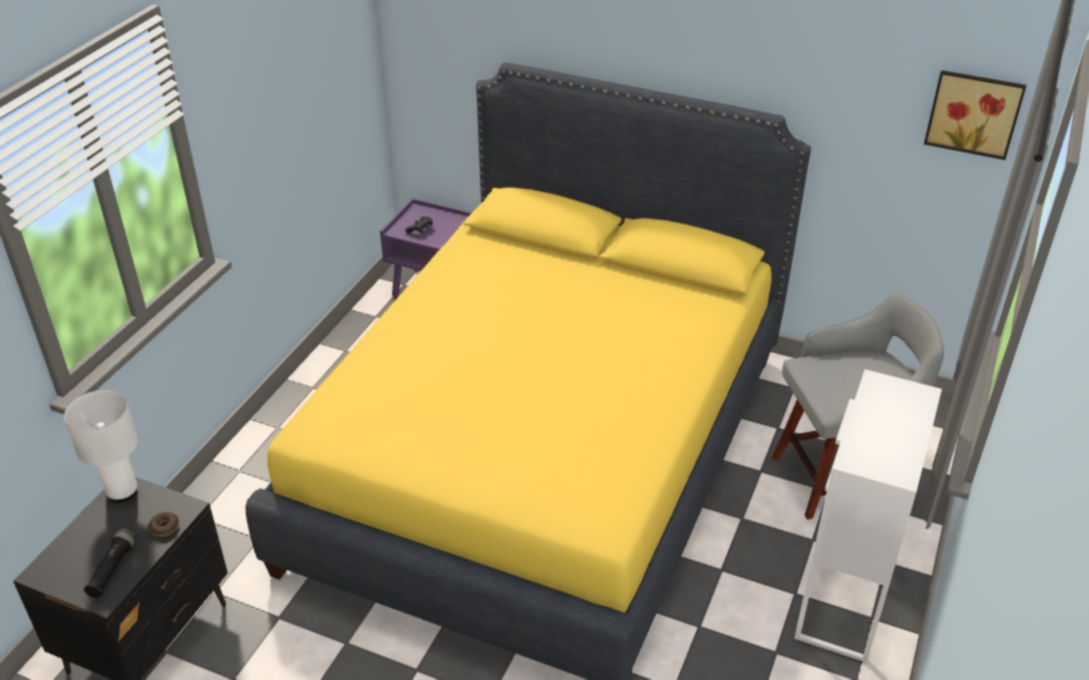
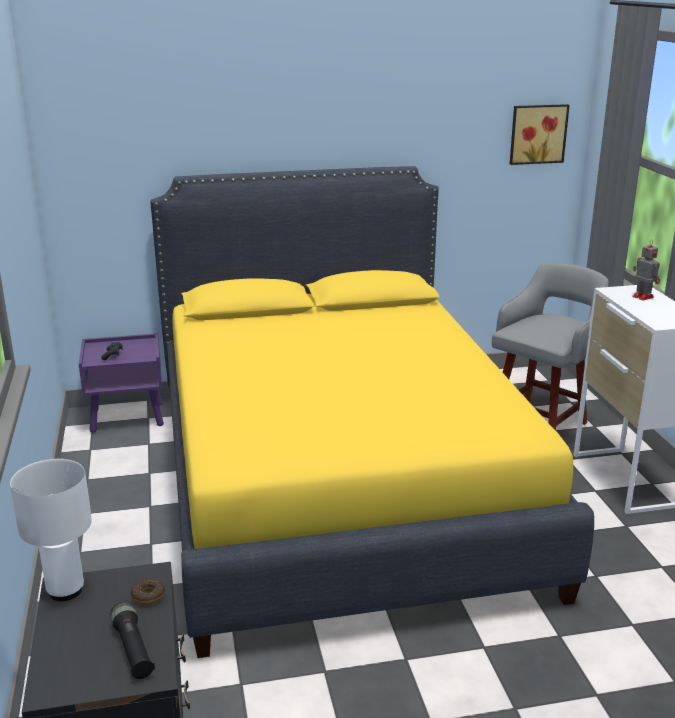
camera: 35 degrees left, 15 degrees down
none -> toy robot [632,240,660,301]

